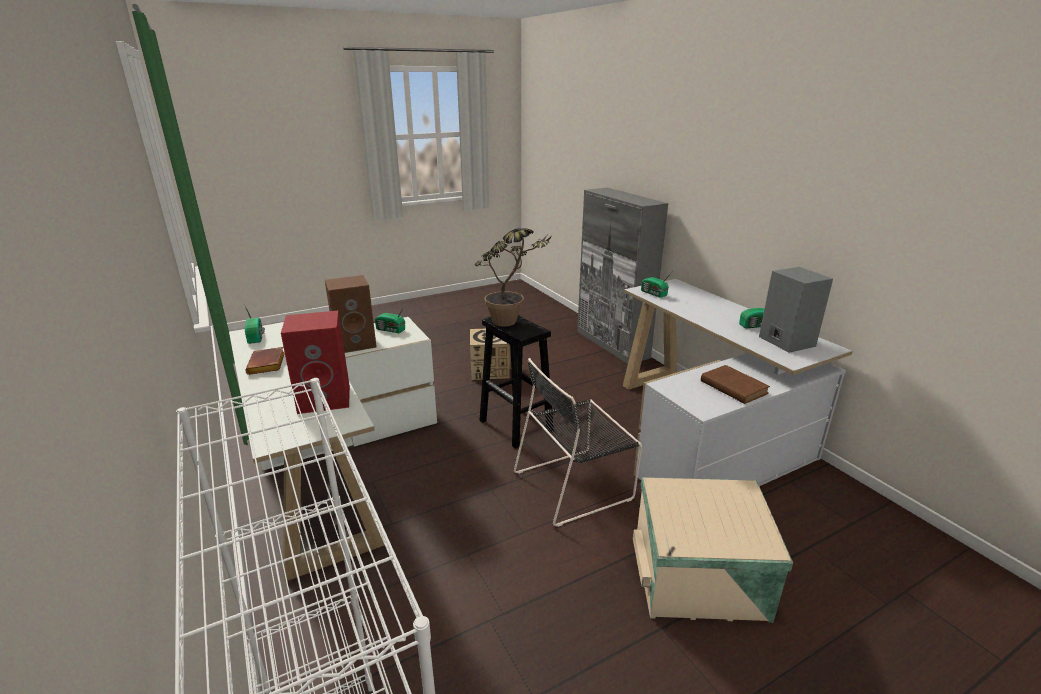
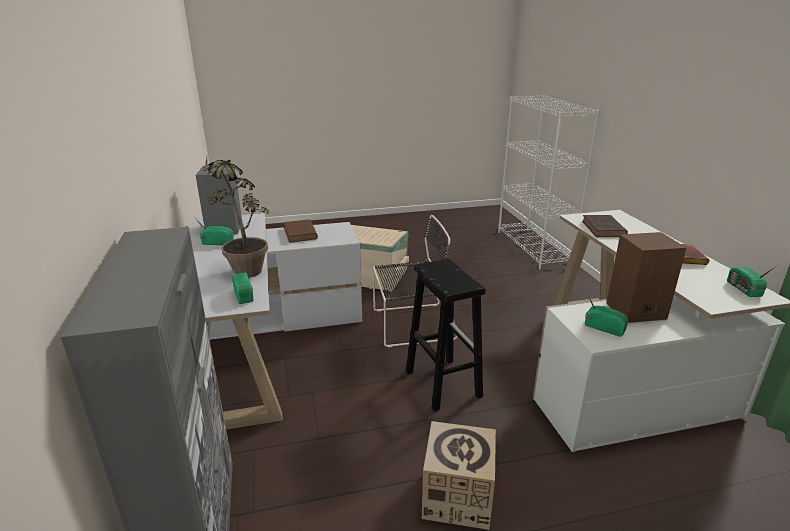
camera: 165 degrees left, 0 degrees up
red speaker [281,311,350,414] -> brown book [582,215,628,237]
potted plant [475,228,551,327] -> potted plant moved to [203,157,270,278]

